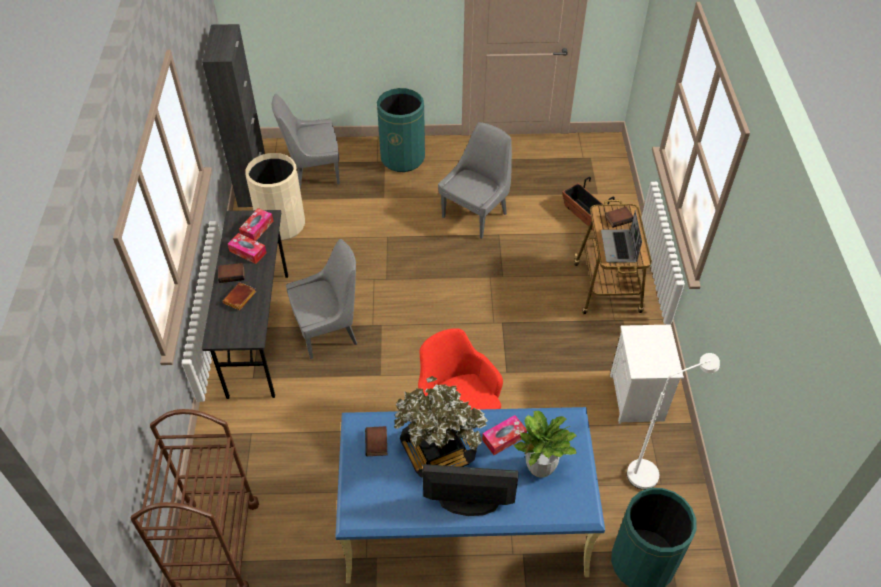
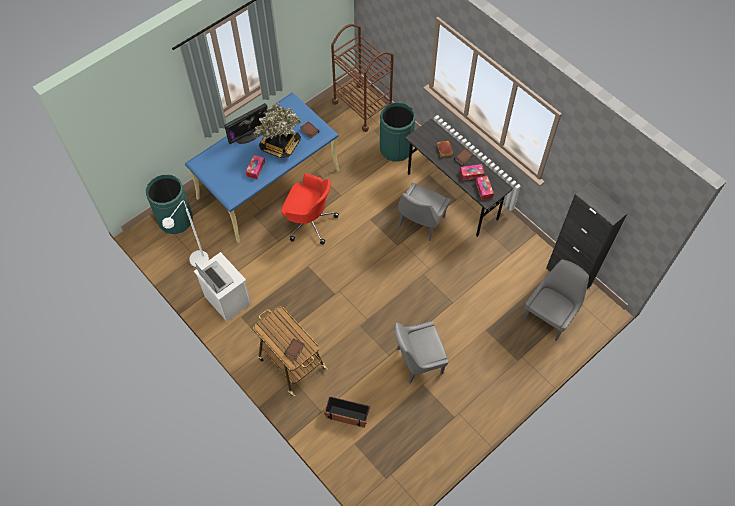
camera: 140 degrees right, 10 degrees up
beige trash can [246,153,305,241] -> none
green trash can [377,88,425,172] -> green trash can moved to [380,103,415,162]
grey chair [438,122,512,239] -> grey chair turned 75 degrees clockwise [395,321,448,383]
potted plant [514,411,577,478] -> none
laptop [601,210,642,263] -> laptop moved to [195,261,234,294]

